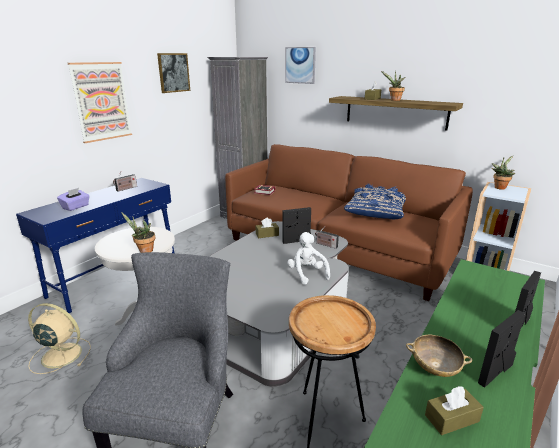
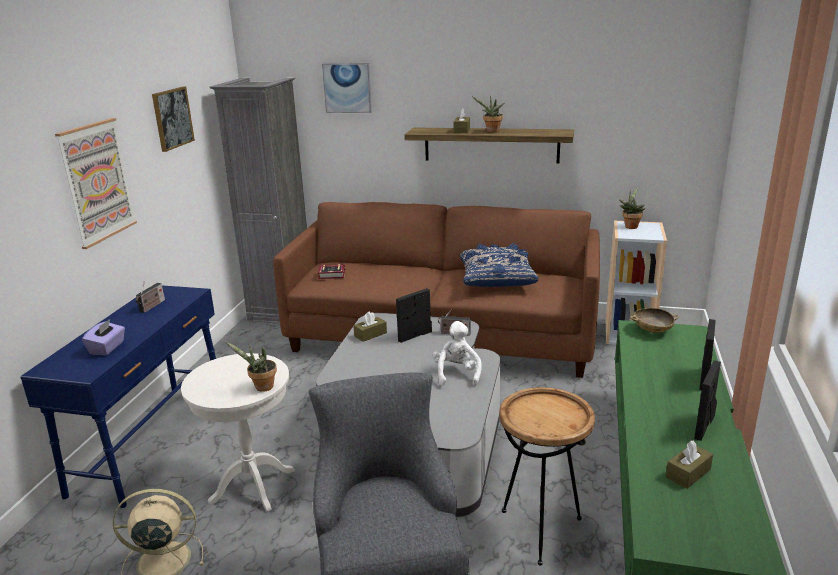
camera: 20 degrees left, 0 degrees up
white plush toy [287,232,330,285] -> white plush toy turned 45 degrees clockwise [432,321,482,387]
beige bowl [406,335,472,377] -> beige bowl moved to [630,308,679,333]

